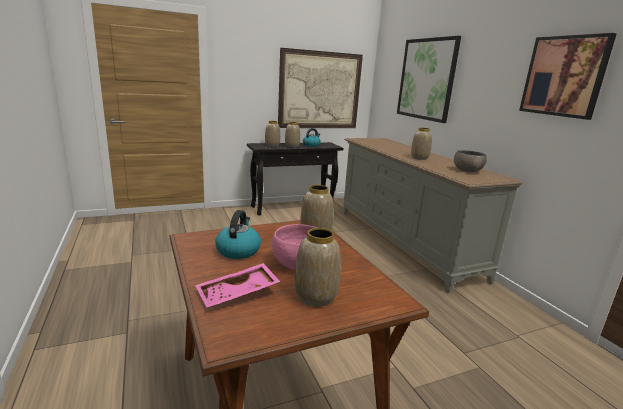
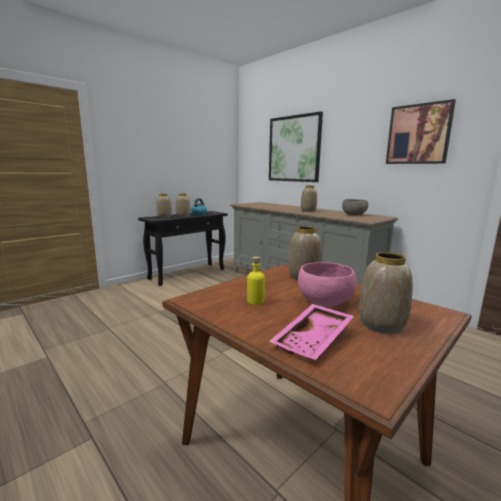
camera: 20 degrees left, 5 degrees down
kettle [215,210,261,259] -> yellow bottle [247,256,265,305]
picture [278,48,363,128] -> none

